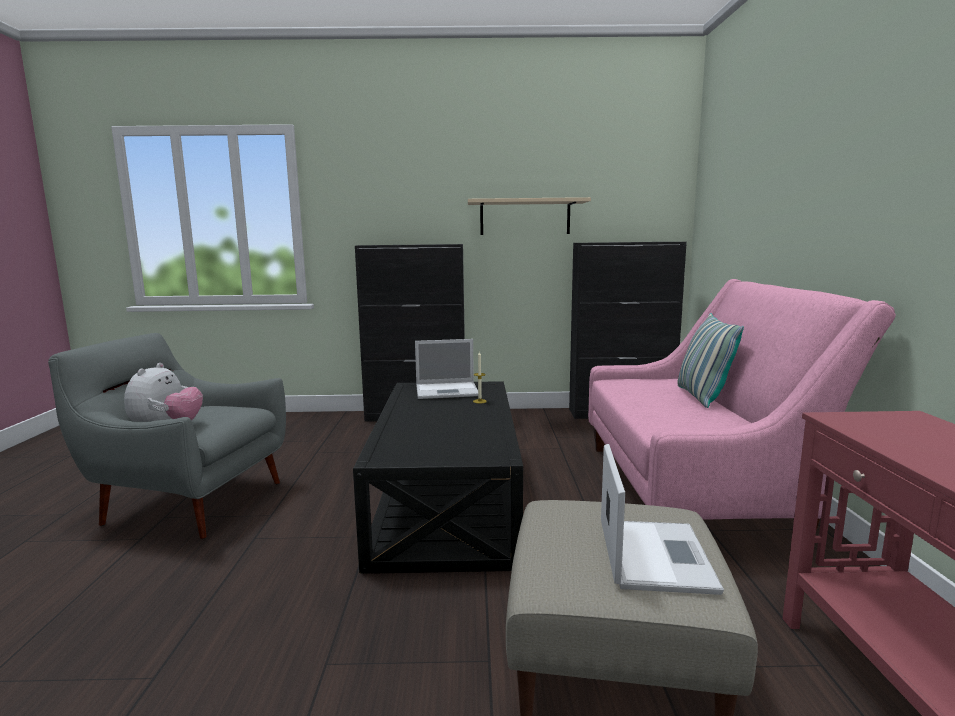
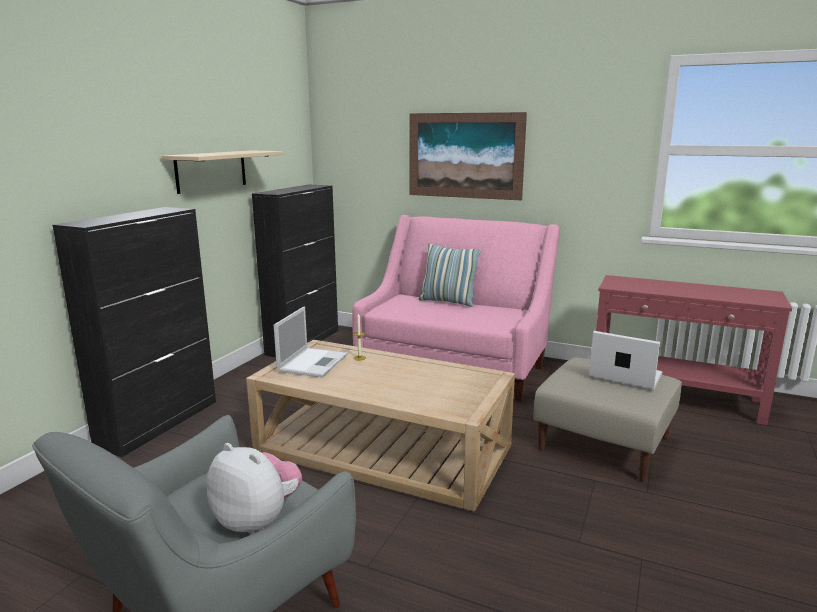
camera: 65 degrees left, 5 degrees up
black coffee table [353,381,523,574] -> beige coffee table [246,340,515,512]
none -> picture [409,112,527,200]

